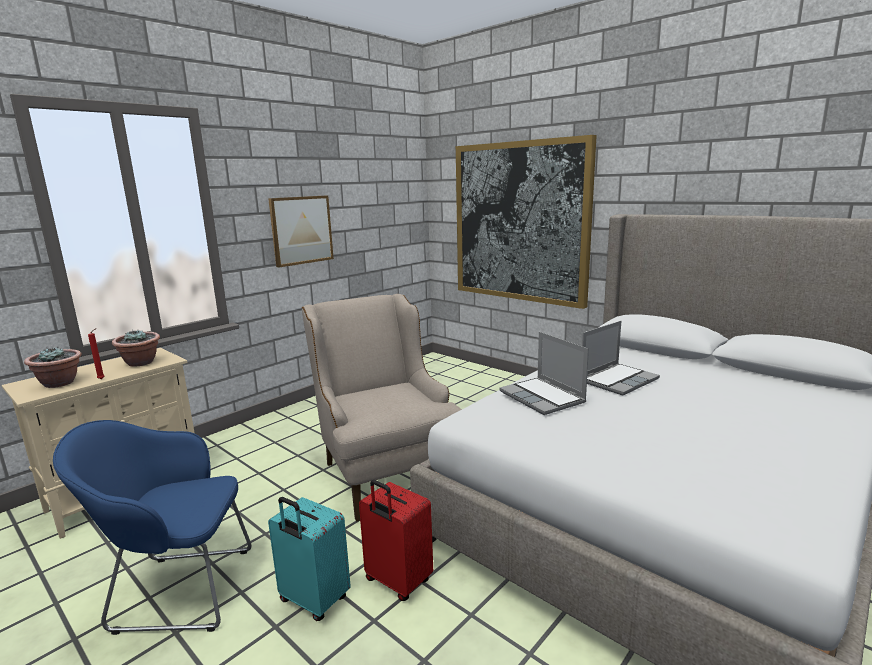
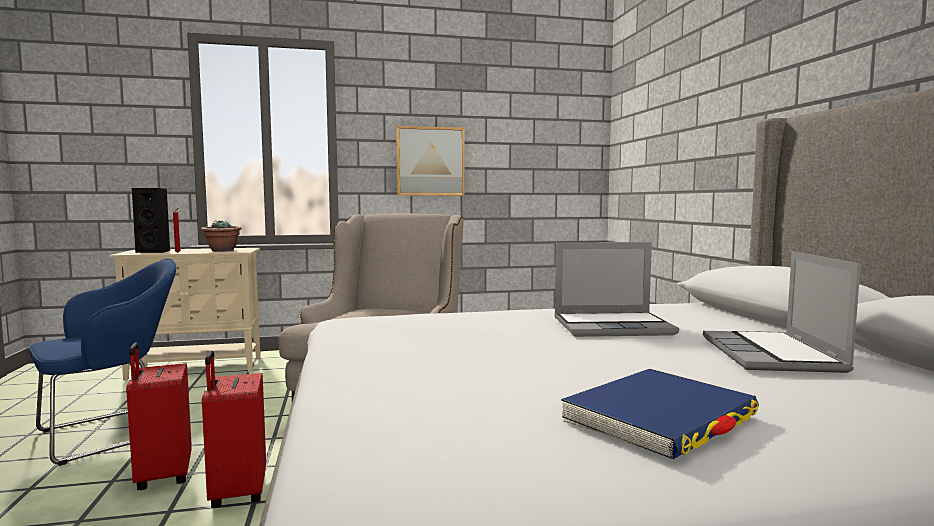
camera: 35 degrees right, 10 degrees down
potted plant [24,347,82,388] -> black speaker [132,188,170,253]
blue armchair [53,420,251,635] -> blue armchair turned 105 degrees clockwise [29,259,176,466]
turquoise suitcase [268,497,351,621] -> red suitcase [126,342,192,490]
picture [456,135,597,309] -> none
laptop [499,332,589,415] -> laptop moved to [703,251,861,373]
none -> blue book [561,369,759,459]

